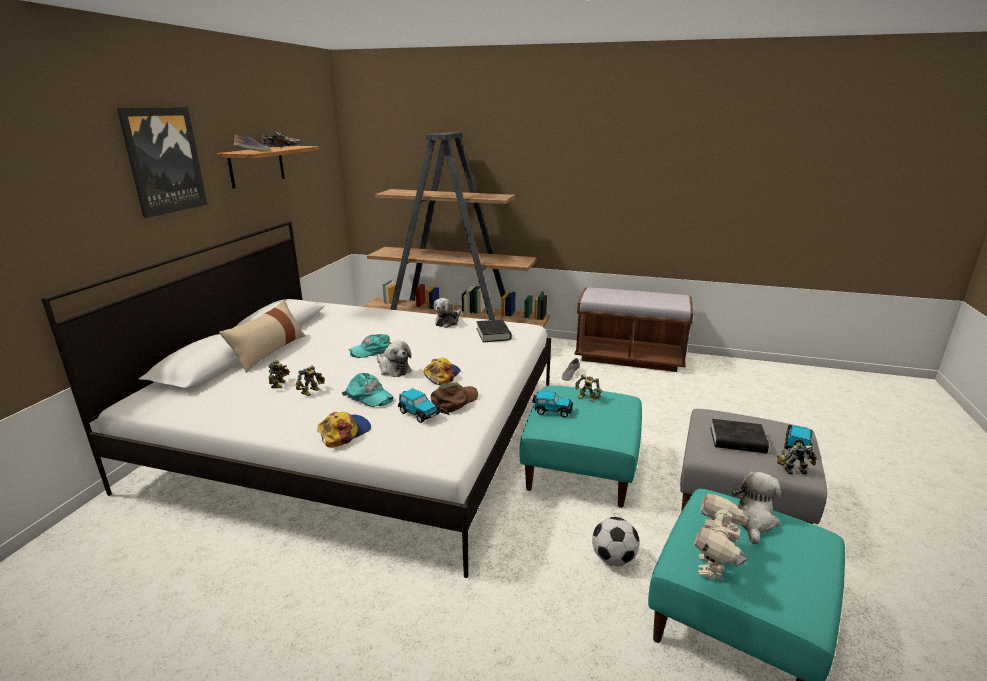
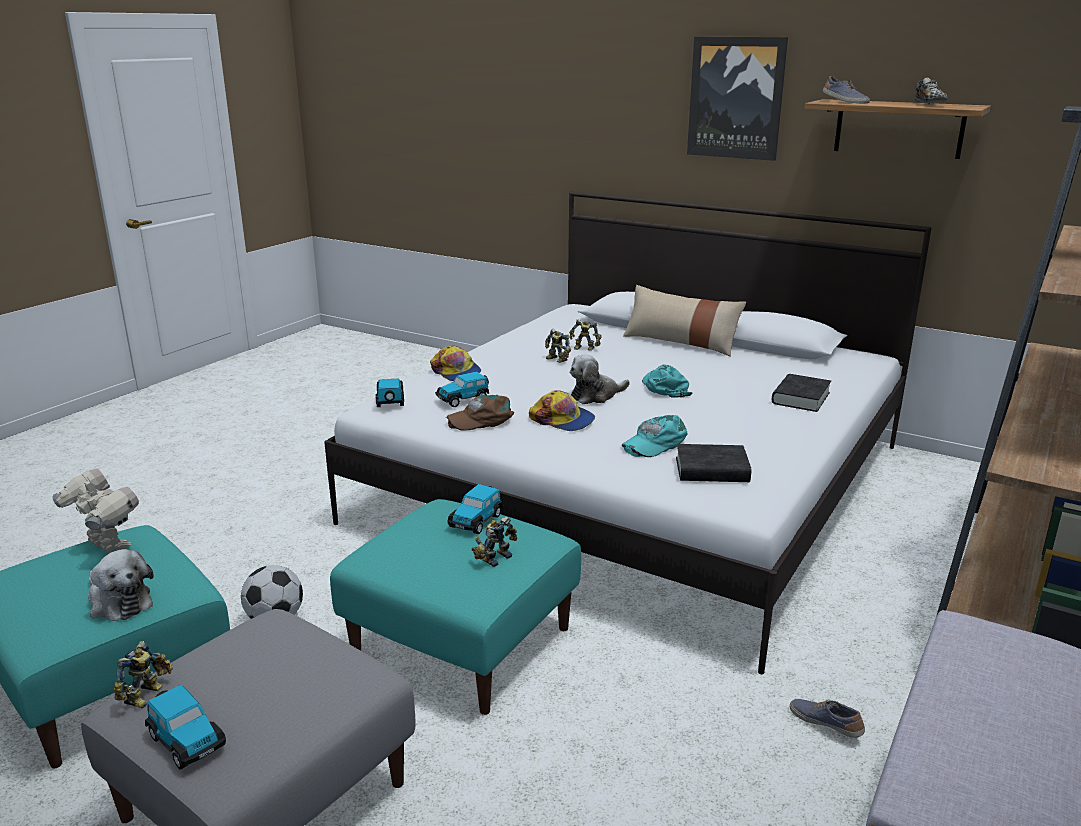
camera: 105 degrees right, 0 degrees up
turquoise cap [342,373,393,407] -> turquoise cap moved to [622,415,688,457]
brown cap [431,382,478,415] -> brown cap turned 105 degrees clockwise [446,395,514,430]
plush toy [433,298,461,328] -> none
black book [710,419,769,454] -> black book moved to [772,374,831,412]
none -> toy car [376,378,404,407]

